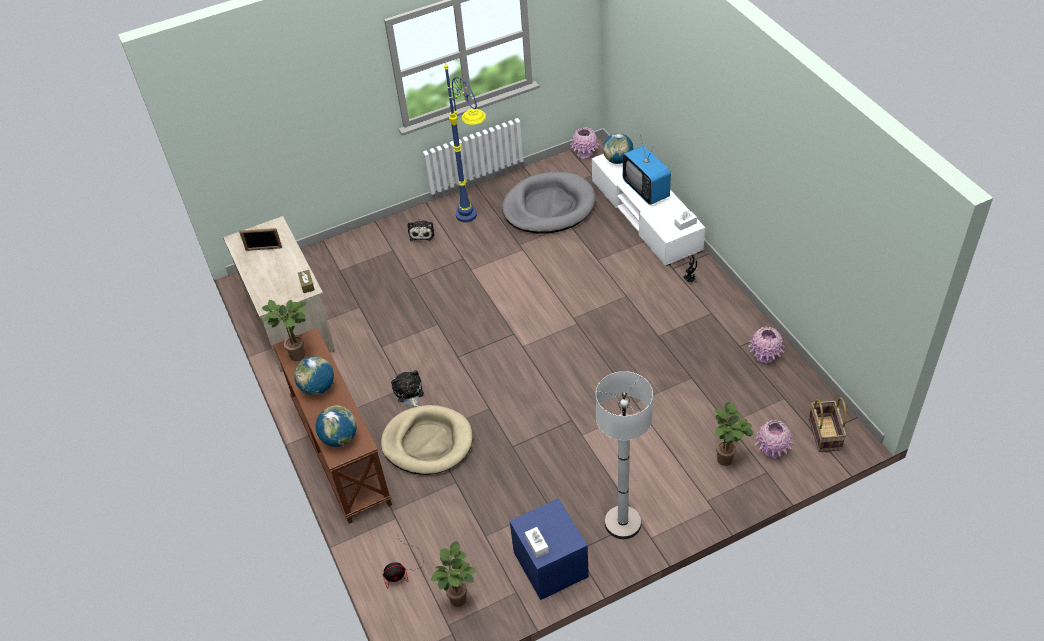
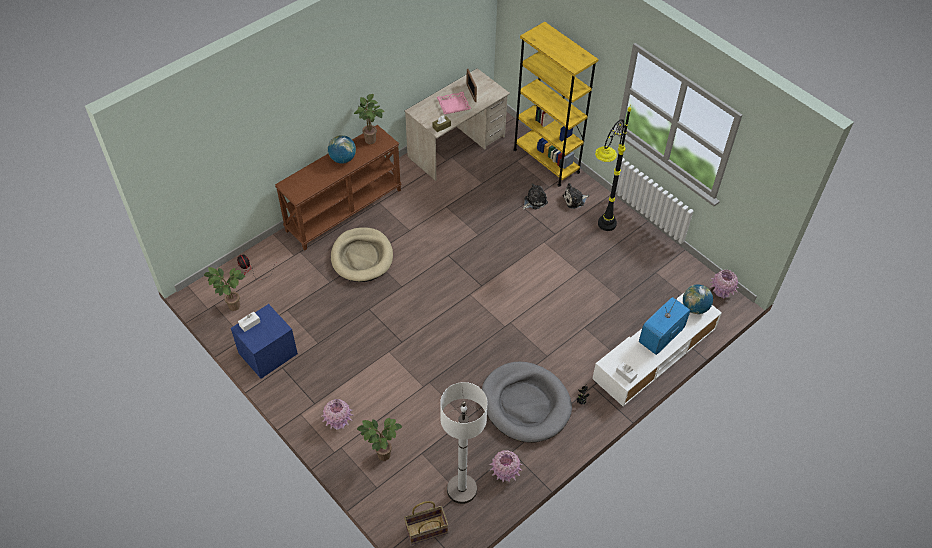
camera: 70 degrees right, 5 degrees up
globe [315,405,357,447] -> none
plush toy [391,370,424,407] -> plush toy moved to [523,183,548,209]
blue floor lamp [444,61,486,222] -> black floor lamp [595,107,631,231]
grey dog bed [502,172,596,234] -> grey dog bed moved to [482,362,572,443]
white floor lamp [596,371,653,539] -> white floor lamp moved to [440,382,487,504]
pink vase [754,420,793,459] -> pink vase moved to [321,399,354,430]
none -> pink tray [437,92,471,114]
none -> yellow bookcase [513,22,599,186]

